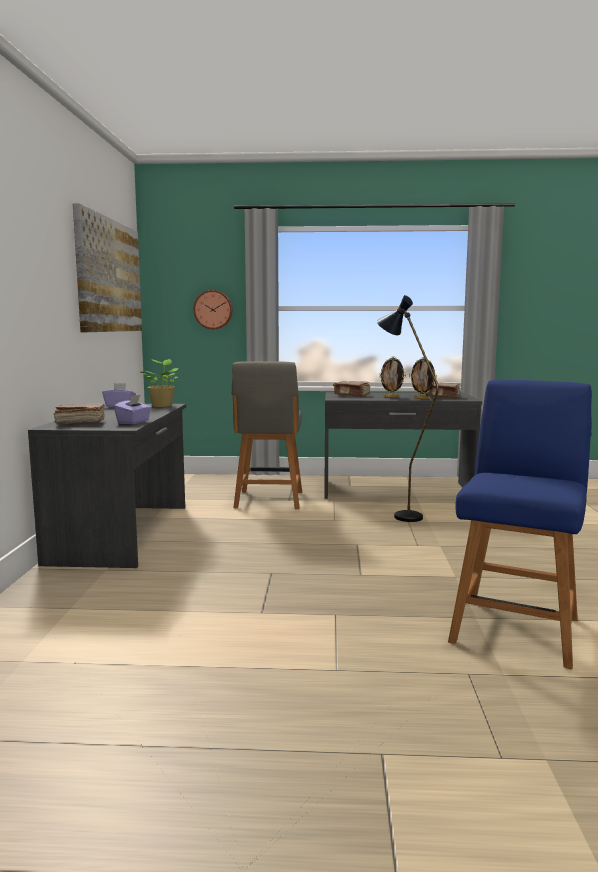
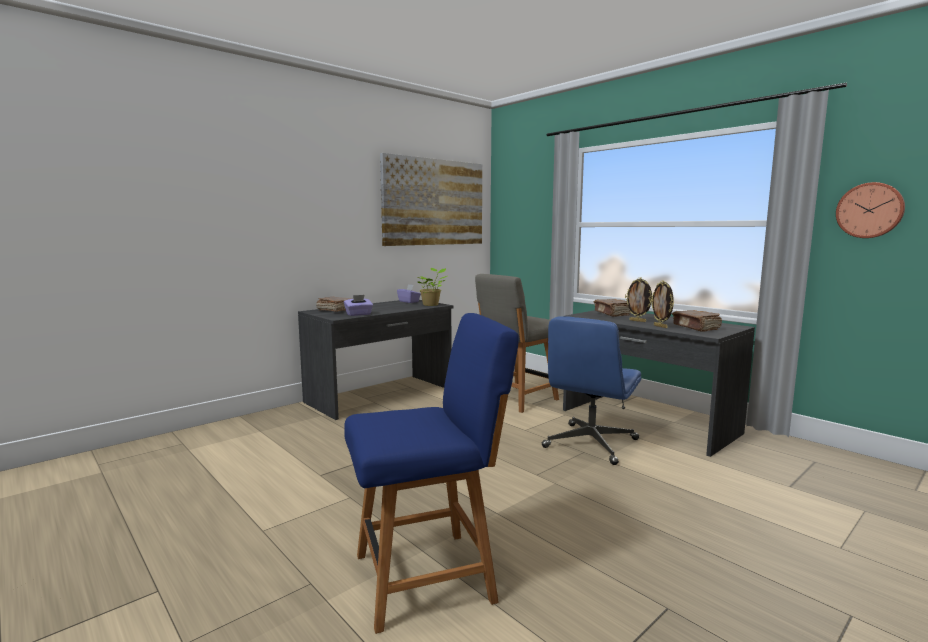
camera: 45 degrees right, 0 degrees up
wall clock [193,290,233,330] -> wall clock moved to [836,182,905,238]
black floor lamp [377,295,439,522] -> blue office chair [542,316,641,465]

